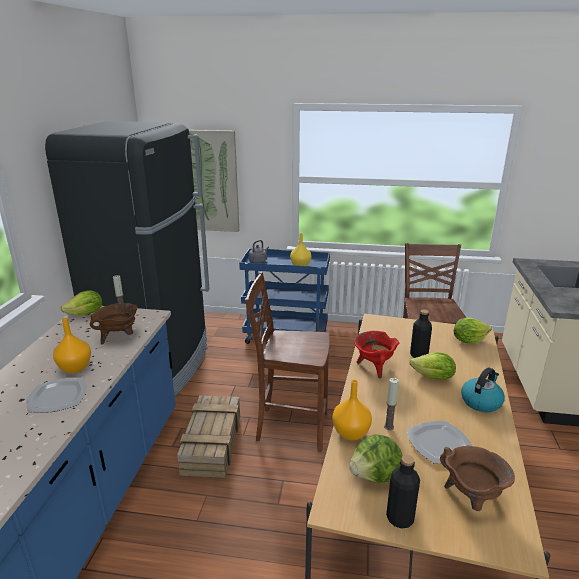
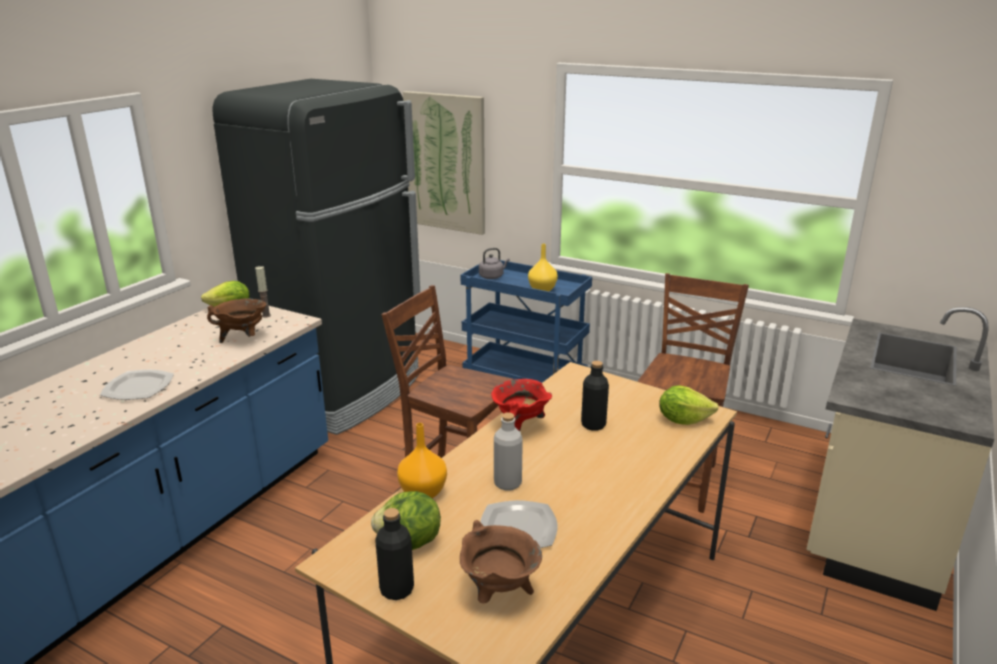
camera: 20 degrees right, 0 degrees up
orange vase [53,317,91,373] -> none
crate [177,395,240,478] -> none
candle [384,378,399,430] -> none
lettuce [409,352,456,380] -> none
kettle [461,367,505,412] -> none
none -> grey bottle [494,412,523,491]

